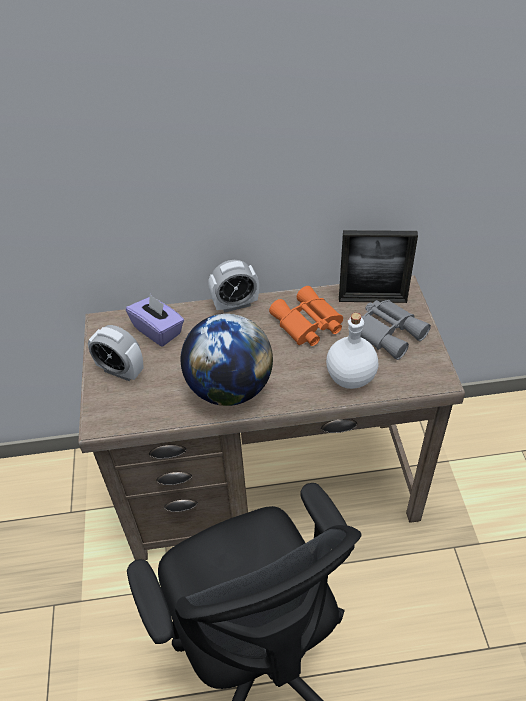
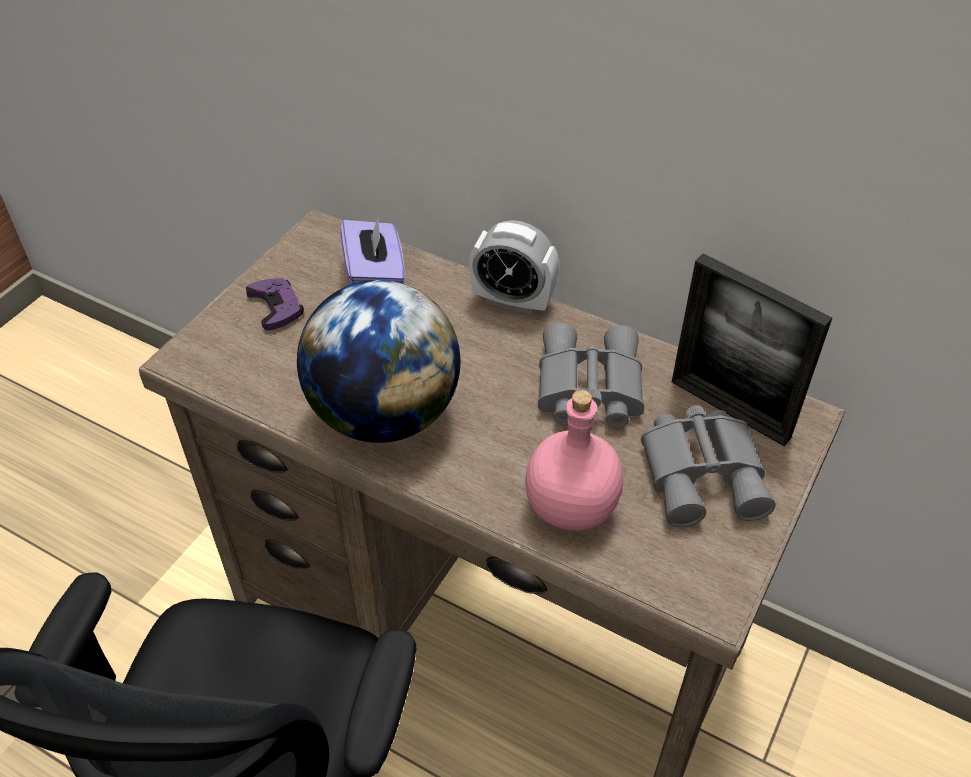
camera: 35 degrees right, 0 degrees up
alarm clock [88,325,143,381] -> purple game controller [246,278,304,330]
orange binoculars [269,286,343,346] -> grey binoculars [538,323,644,427]
white bottle [326,313,378,389] -> pink bottle [525,390,623,531]

